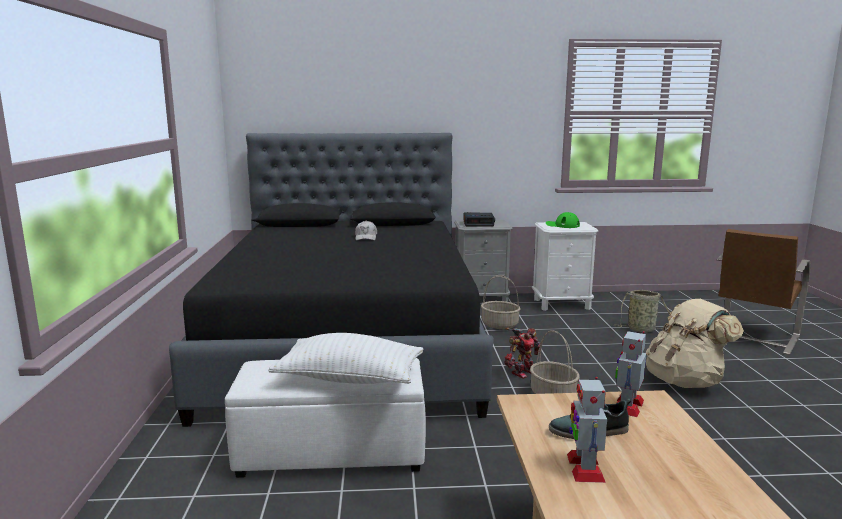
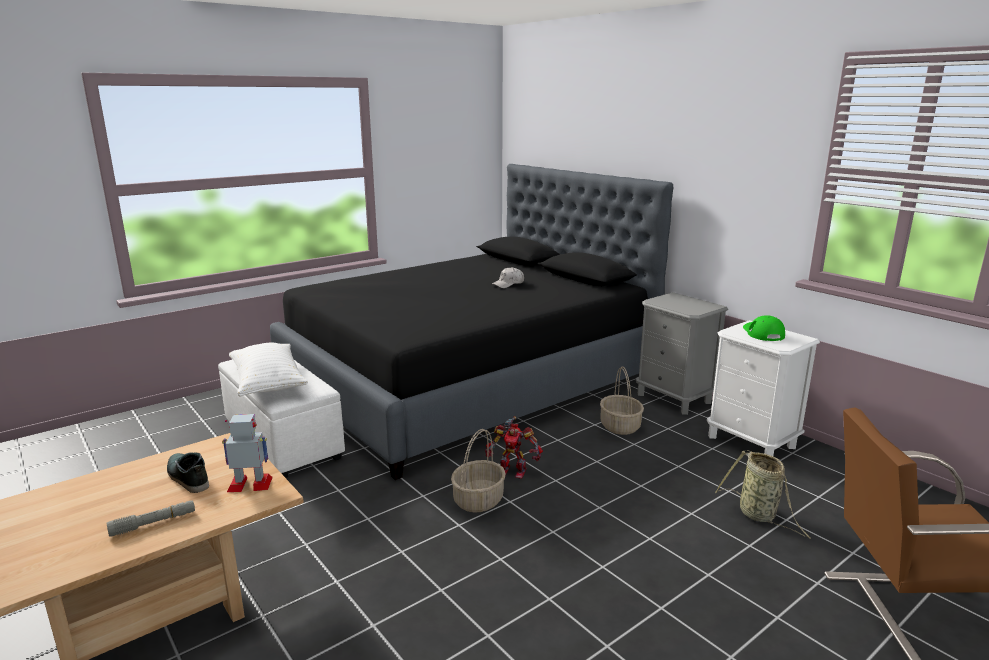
camera: 55 degrees right, 5 degrees up
alarm clock [464,212,495,227] -> none
toy robot [567,377,607,483] -> none
beige backpack [646,299,744,388] -> none
none -> grey flashlight [107,500,195,537]

